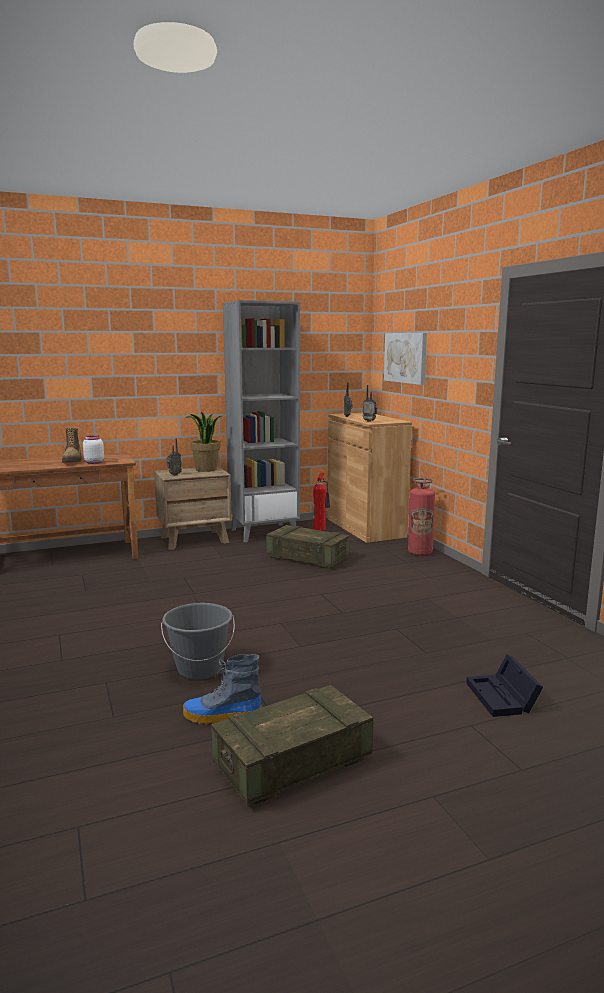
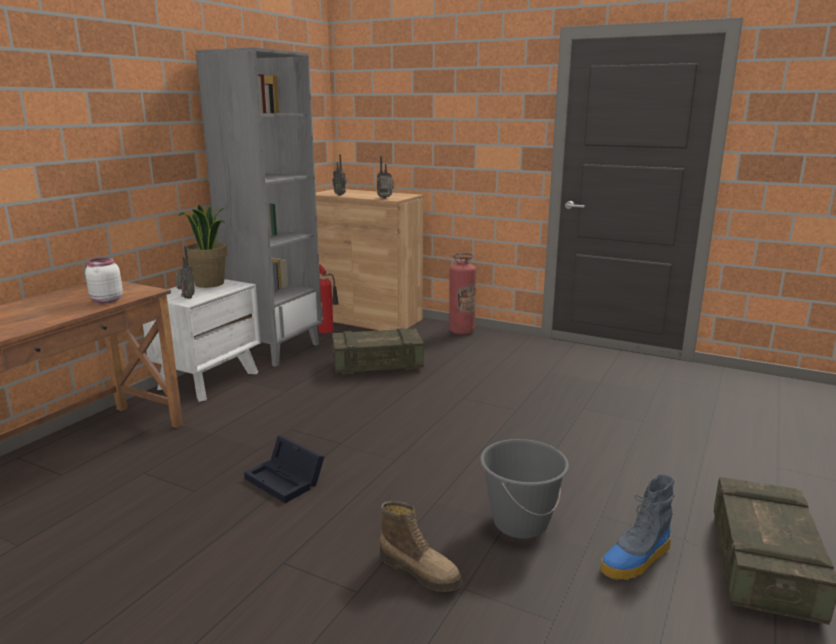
camera: 40 degrees left, 5 degrees up
boot [62,428,82,463] -> boot moved to [380,501,462,592]
brown nightstand [154,466,232,550] -> white nightstand [143,279,261,402]
picture [384,333,427,385] -> none
black storage box [466,654,543,717] -> black storage box moved to [244,435,324,503]

